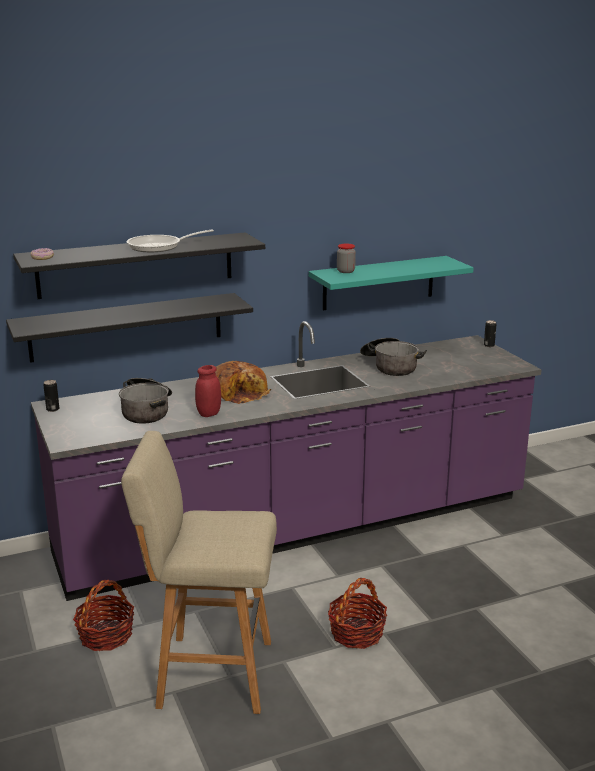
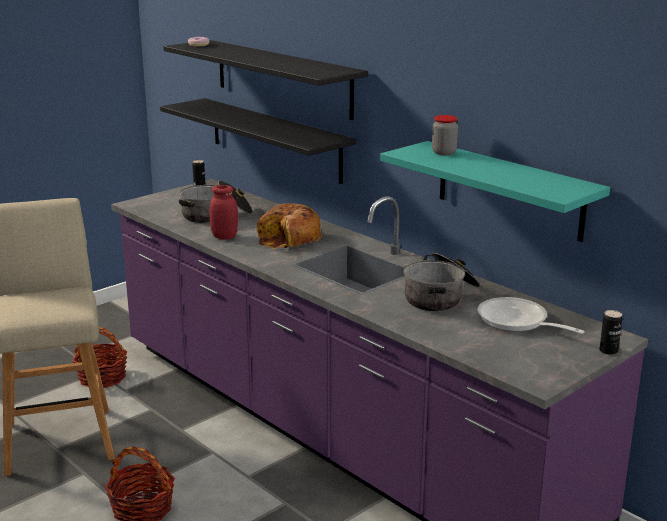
camera: 70 degrees right, 0 degrees up
frying pan [127,229,214,252] -> frying pan moved to [478,297,585,334]

